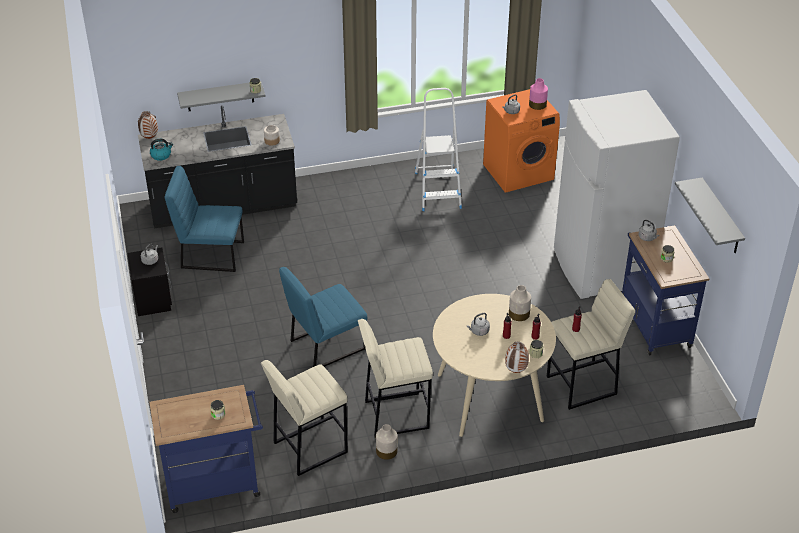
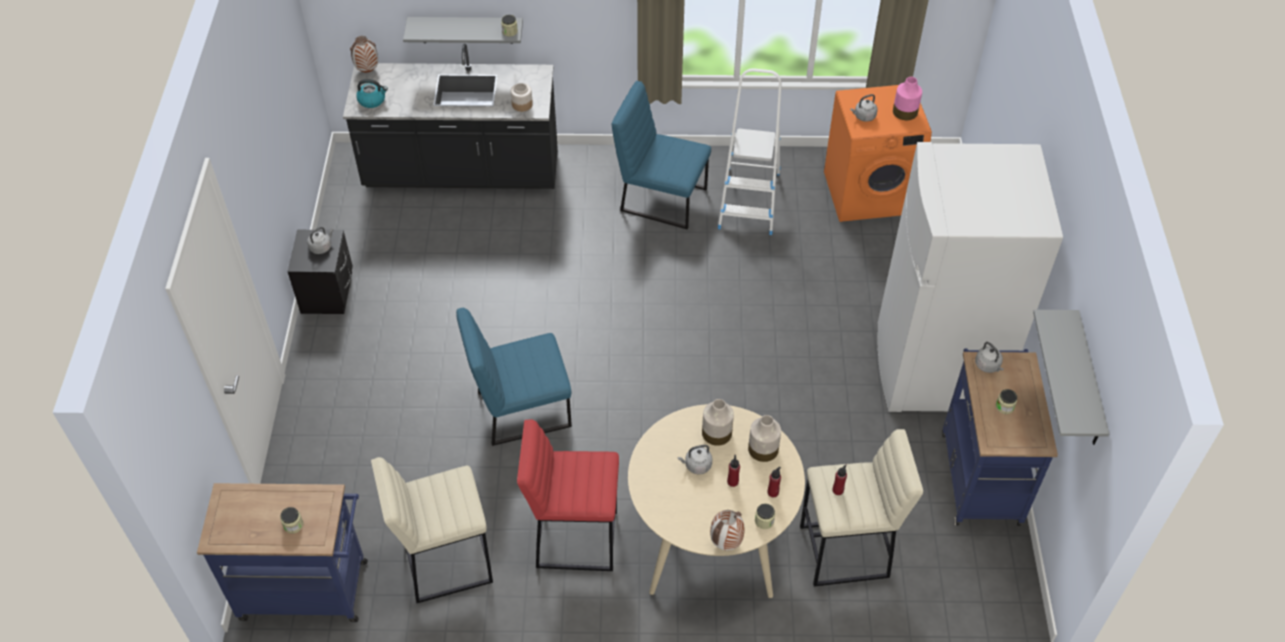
camera: 15 degrees right, 10 degrees up
blue chair [165,166,244,272] -> blue chair moved to [612,81,711,230]
beige stool [358,319,433,438] -> red stool [517,419,619,571]
beige vase [376,424,397,460] -> beige vase moved to [702,399,734,446]

